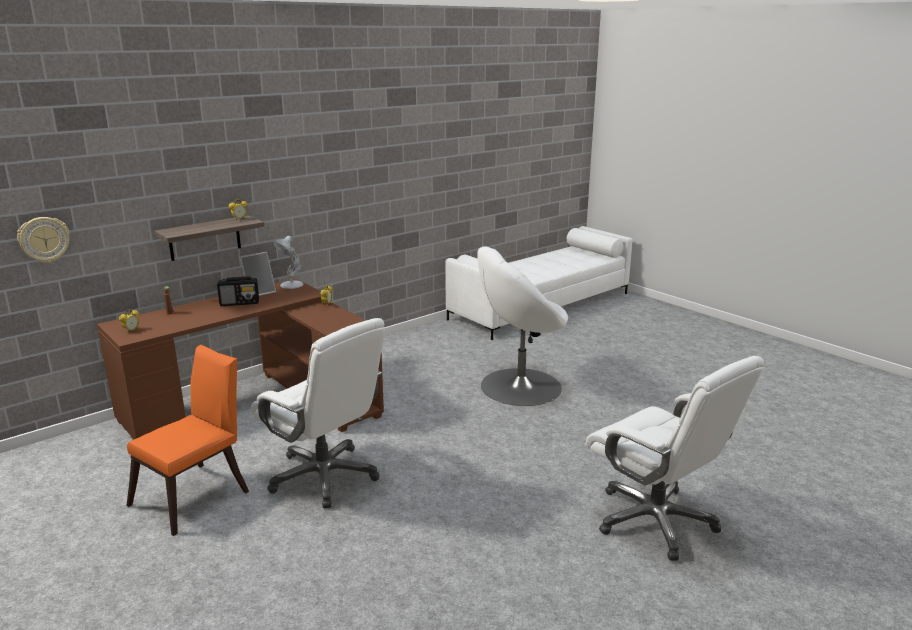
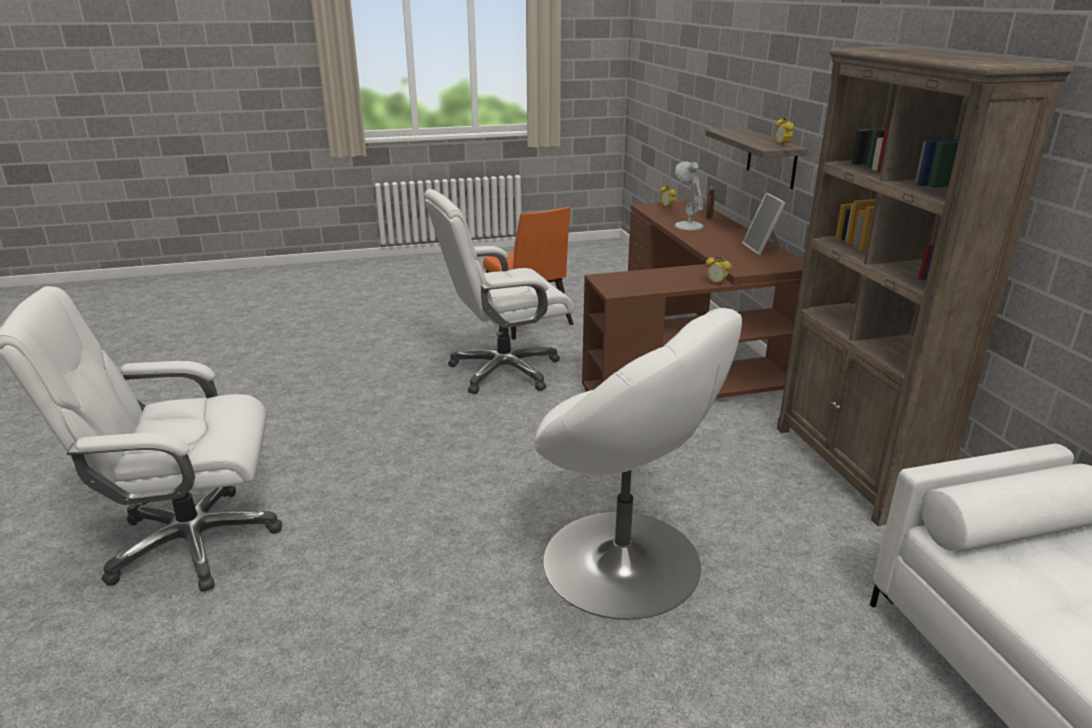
camera: 115 degrees right, 5 degrees up
wall clock [17,217,70,263] -> none
radio [217,276,259,306] -> none
white table lamp [273,236,303,289] -> white table lamp moved to [674,161,704,230]
white armchair [477,246,568,406] -> white armchair turned 120 degrees clockwise [534,308,742,620]
none -> brown bookcase [777,47,1074,526]

